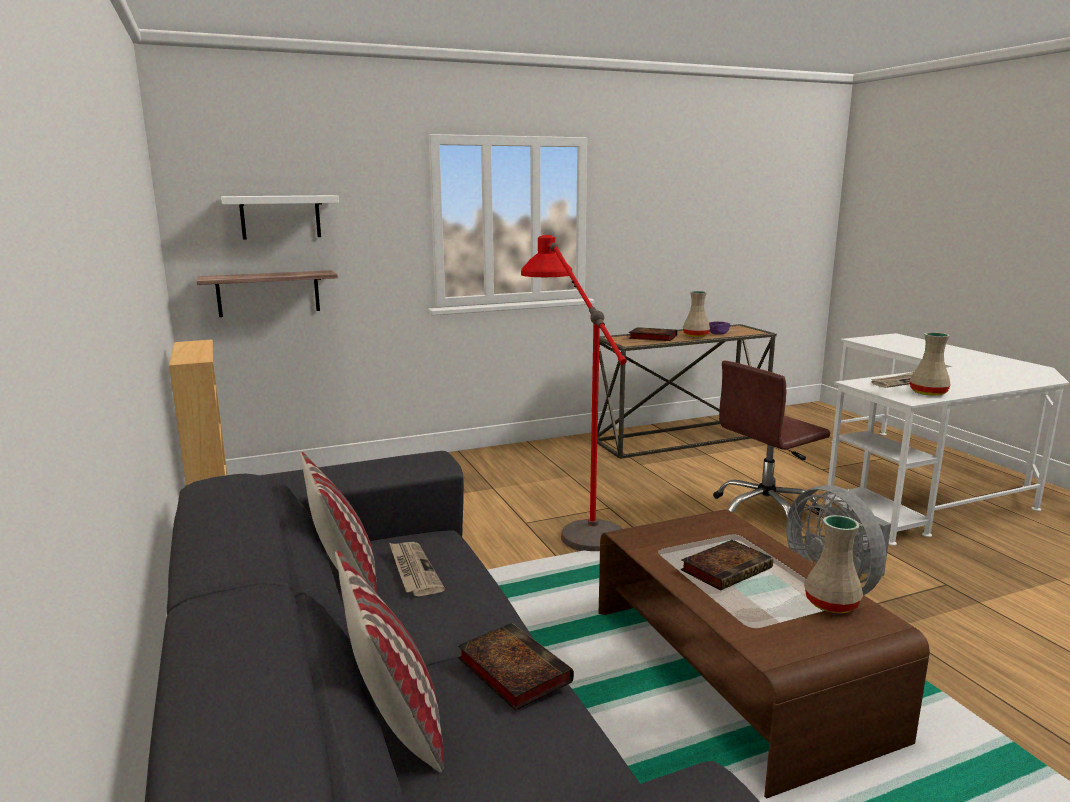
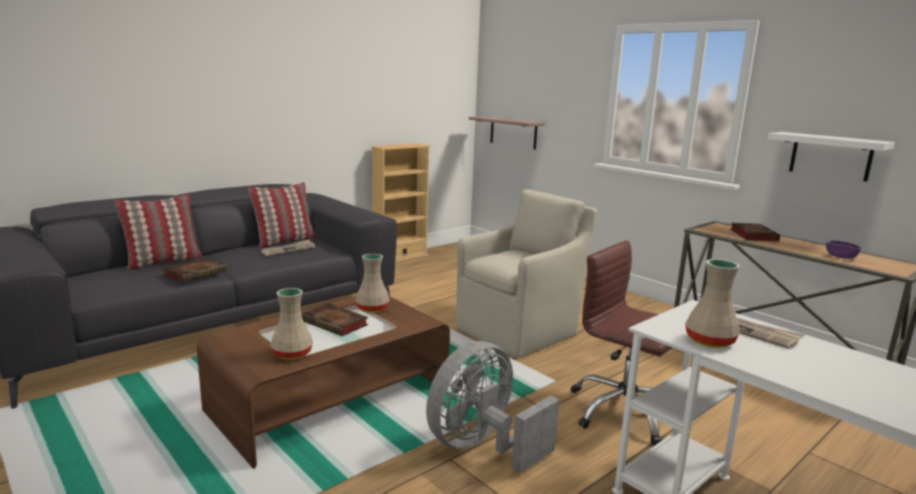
camera: 70 degrees right, 0 degrees up
white shelf [221,195,339,240] -> white shelf moved to [768,132,895,181]
red floor lamp [521,235,627,551] -> beige armchair [456,189,597,358]
beige vase [683,291,710,337] -> beige vase moved to [355,254,390,313]

